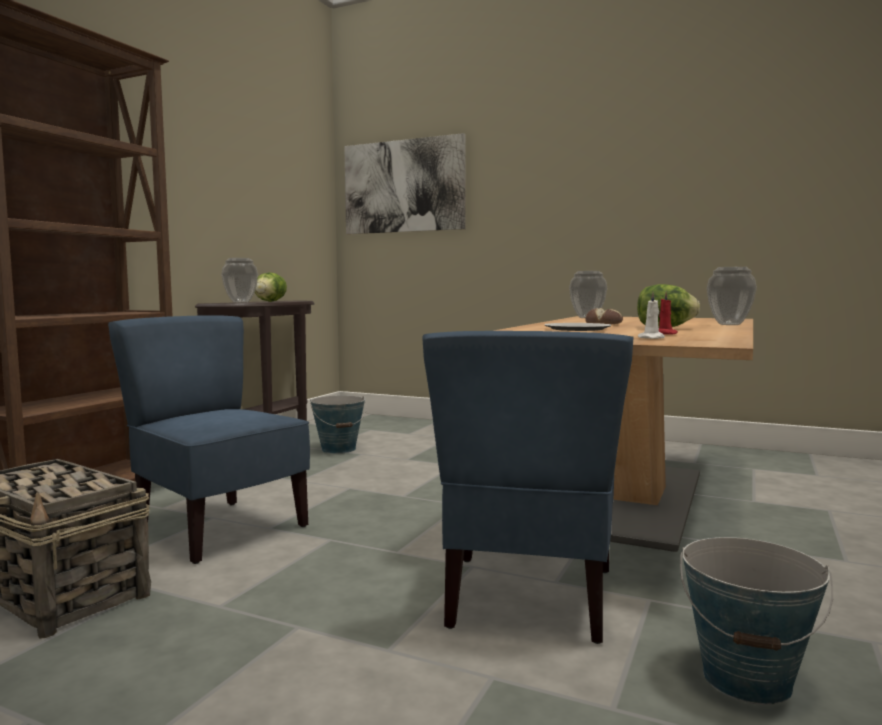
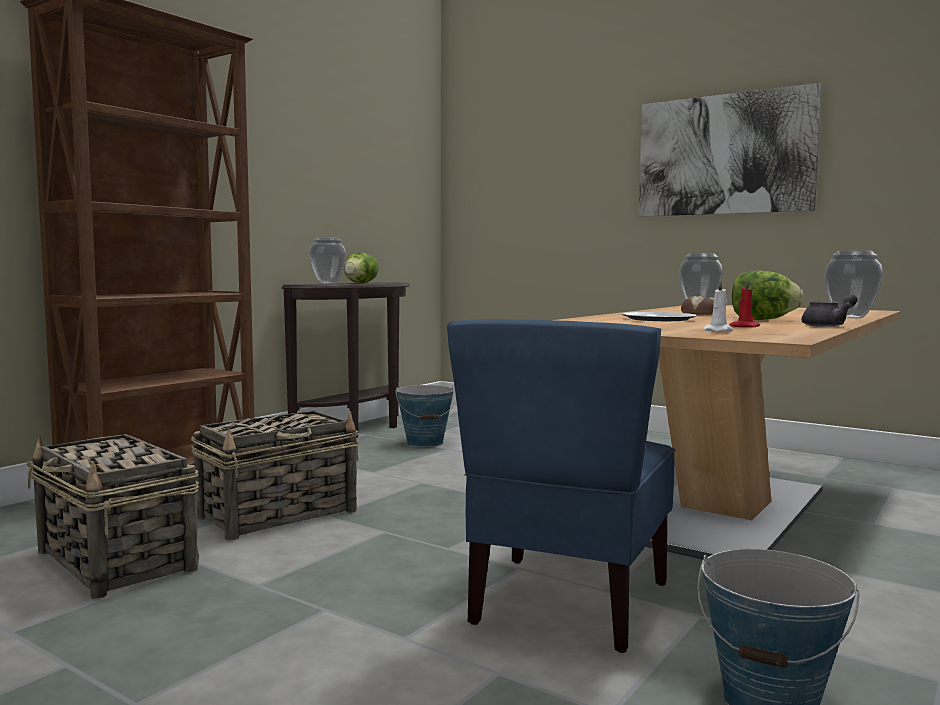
camera: 10 degrees right, 0 degrees up
blue chair [108,315,310,564] -> basket [191,410,359,540]
picture [344,133,466,234] -> picture moved to [639,83,822,217]
none -> grey teapot [801,294,858,327]

